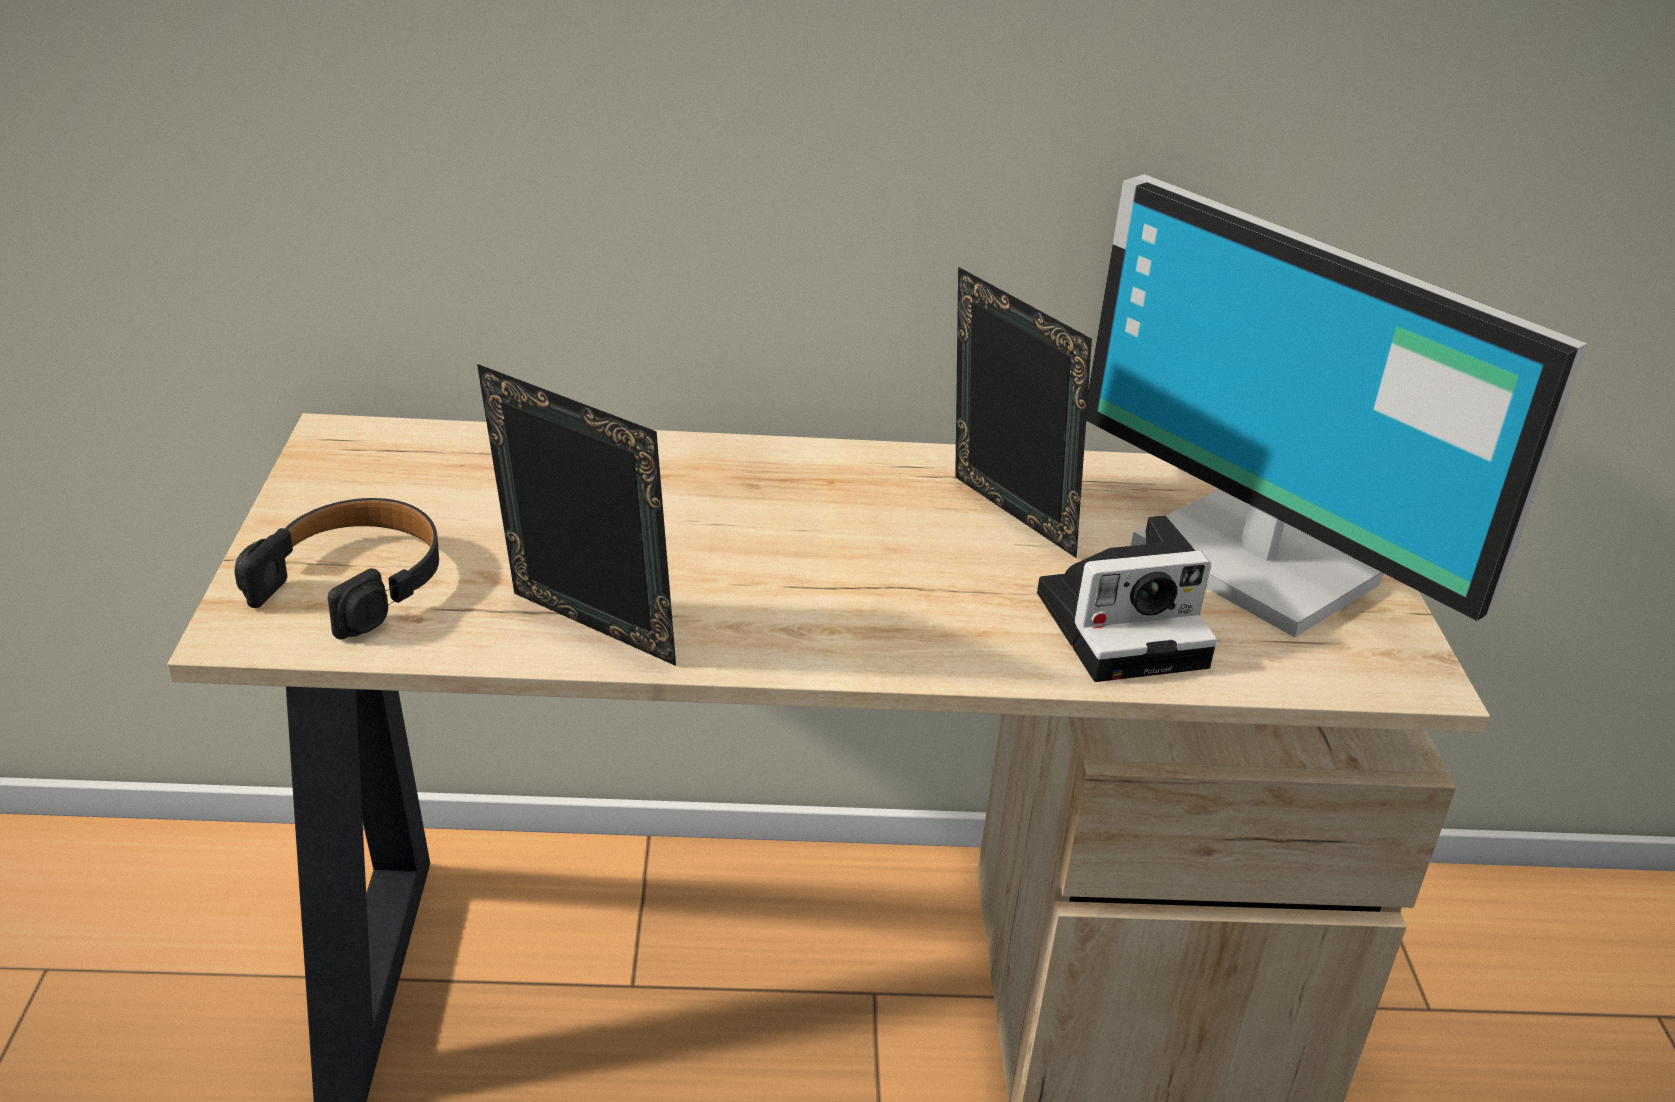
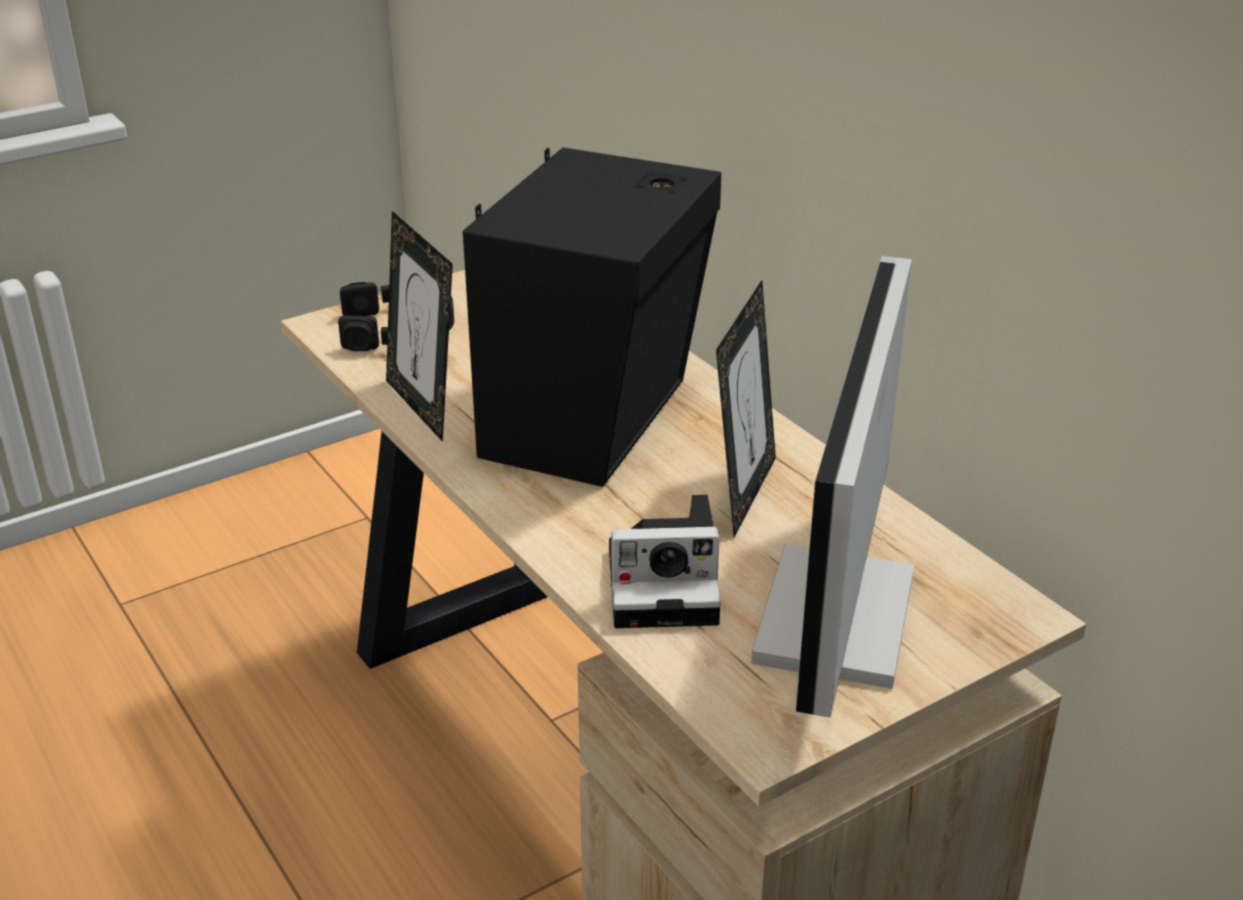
camera: 60 degrees right, 0 degrees up
picture frame [477,364,676,666] -> picture frame turned 150 degrees clockwise [386,211,453,442]
camera [1037,515,1217,682] -> camera turned 45 degrees counterclockwise [609,494,721,628]
none -> black speaker [463,148,721,487]

